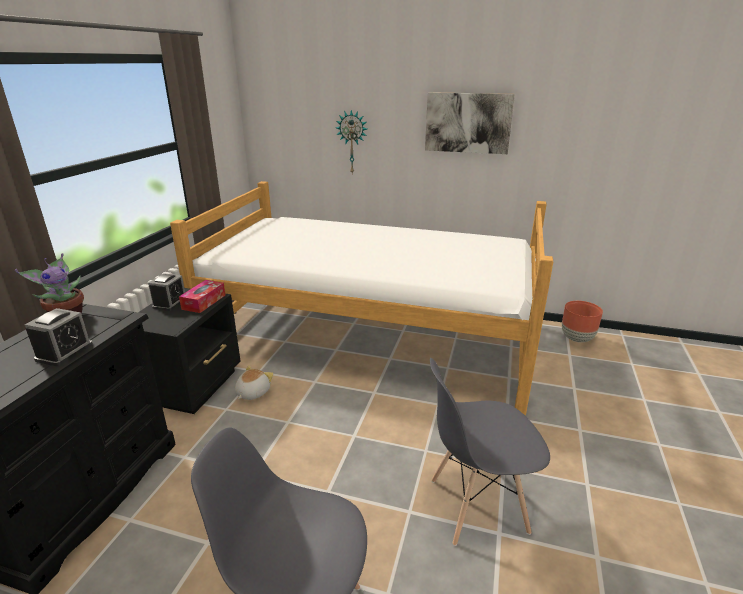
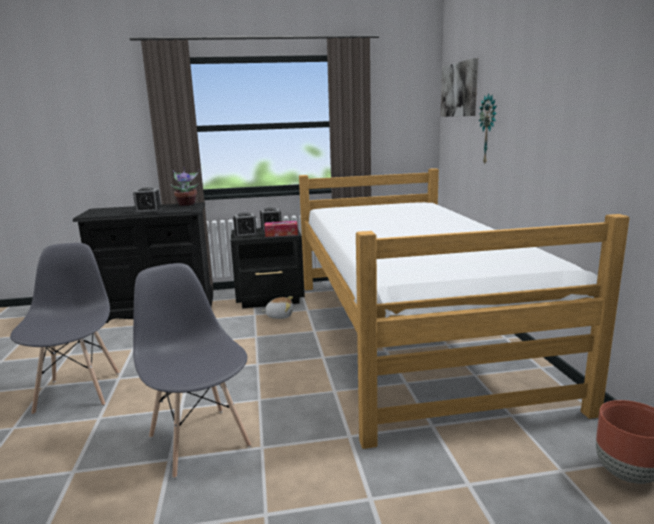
camera: 65 degrees right, 10 degrees down
picture [425,92,515,154] -> picture moved to [440,58,478,117]
none -> alarm clock [233,212,258,238]

